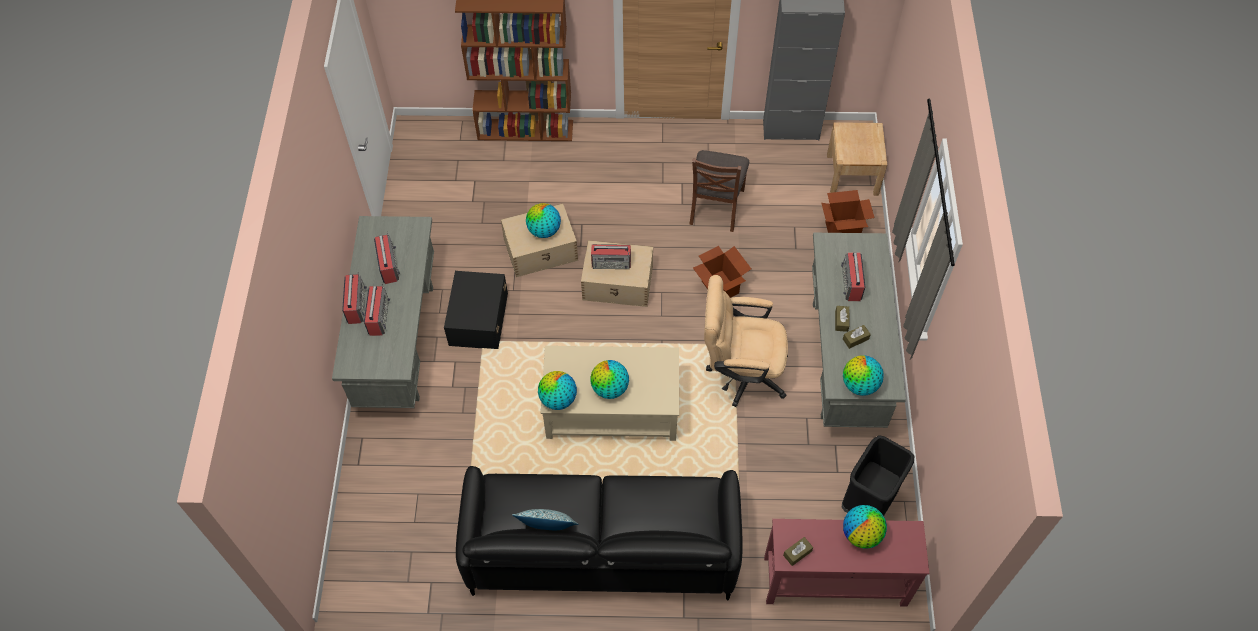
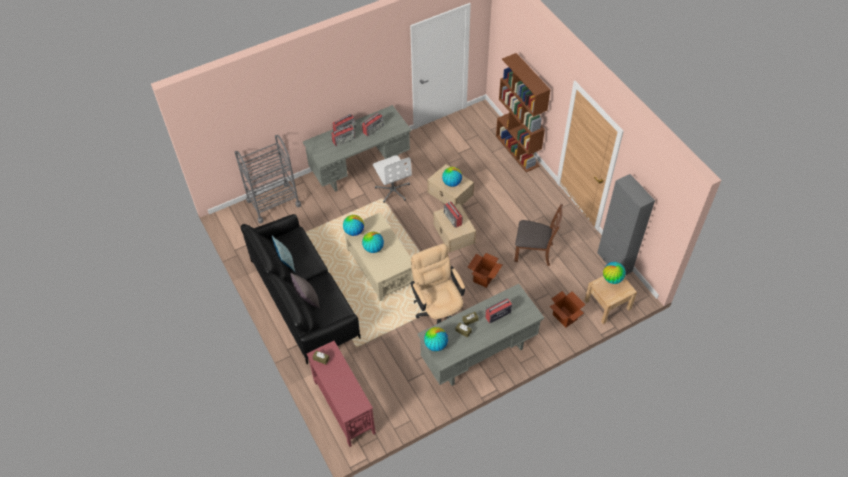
camera: 60 degrees right, 5 degrees down
black storage box [444,271,508,349] -> white office chair [373,155,412,203]
brown chair [689,150,749,232] -> brown chair turned 150 degrees counterclockwise [514,204,563,266]
black trash can [841,435,914,516] -> none
globe [843,505,887,549] -> globe moved to [603,262,626,284]
none -> grey cart [235,135,301,223]
none -> grey pillow [291,273,319,308]

